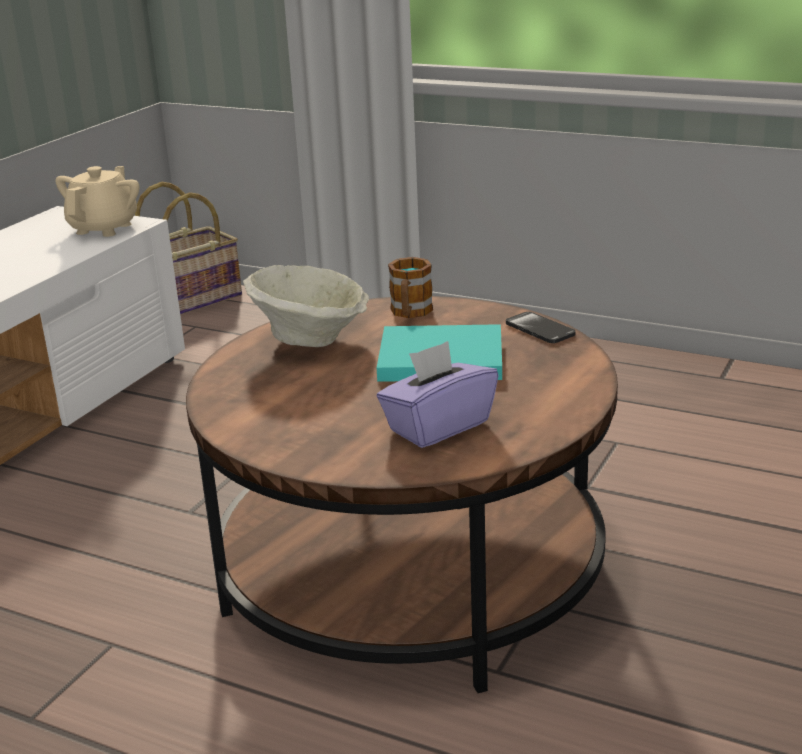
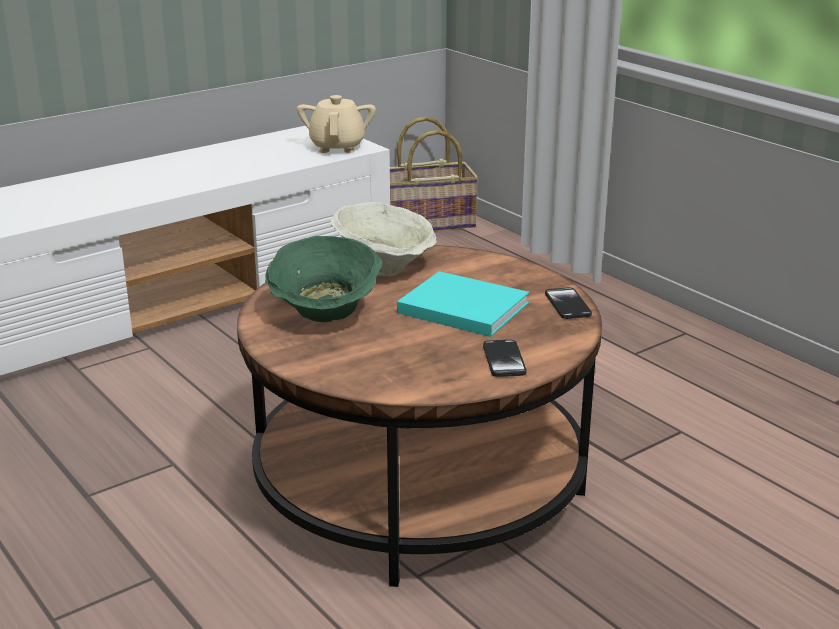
camera: 25 degrees right, 0 degrees up
beige teapot [55,166,139,237] -> beige teapot turned 45 degrees counterclockwise [297,95,376,153]
purple tissue box [377,341,499,448] -> none
mug [388,257,433,318] -> none
none -> green bowl [265,236,383,322]
none -> phone [483,340,527,377]

